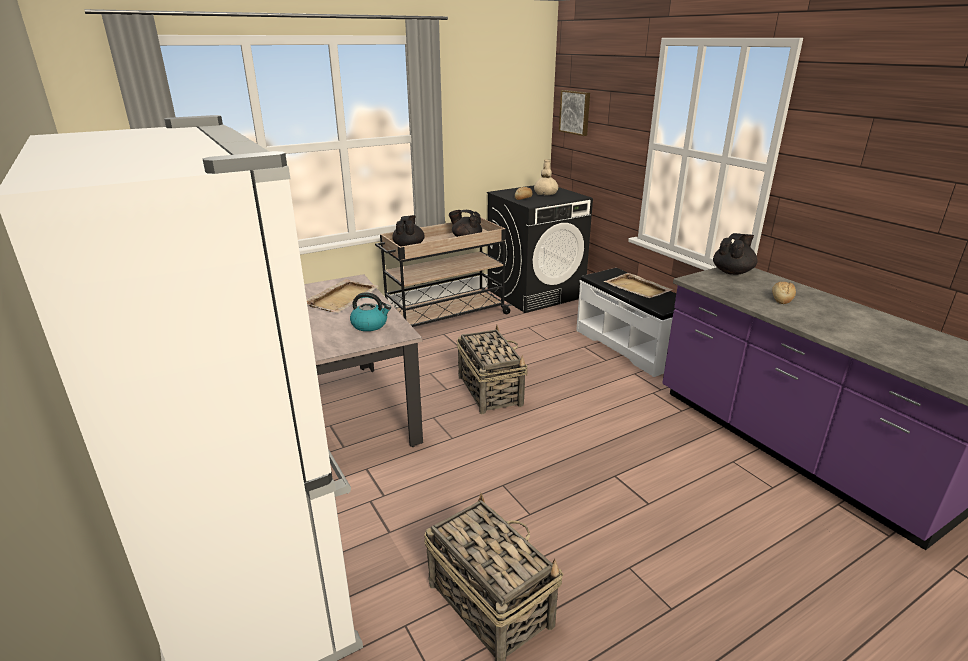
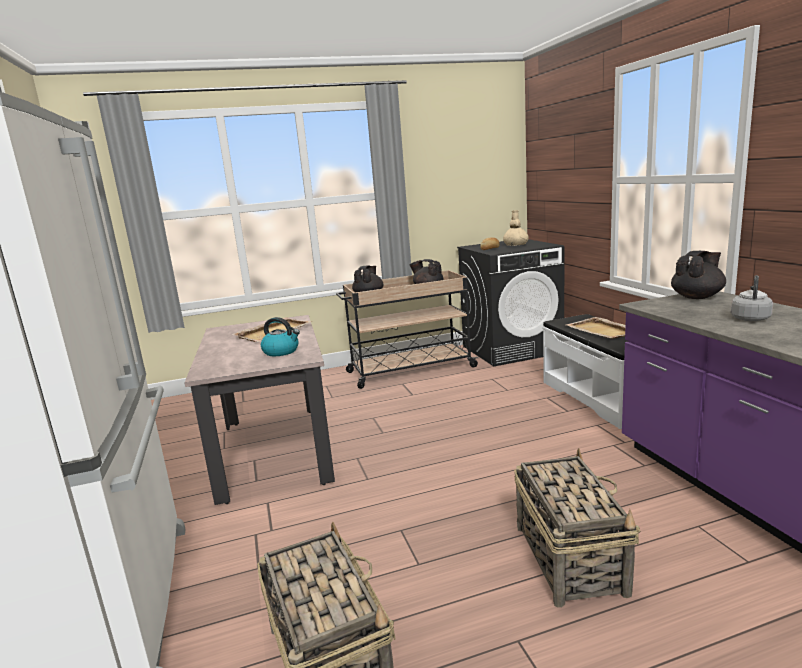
camera: 15 degrees right, 10 degrees down
basket [457,325,528,414] -> basket moved to [514,448,640,608]
picture [559,90,590,136] -> none
bread [772,282,796,304] -> grey kettle [731,275,773,321]

